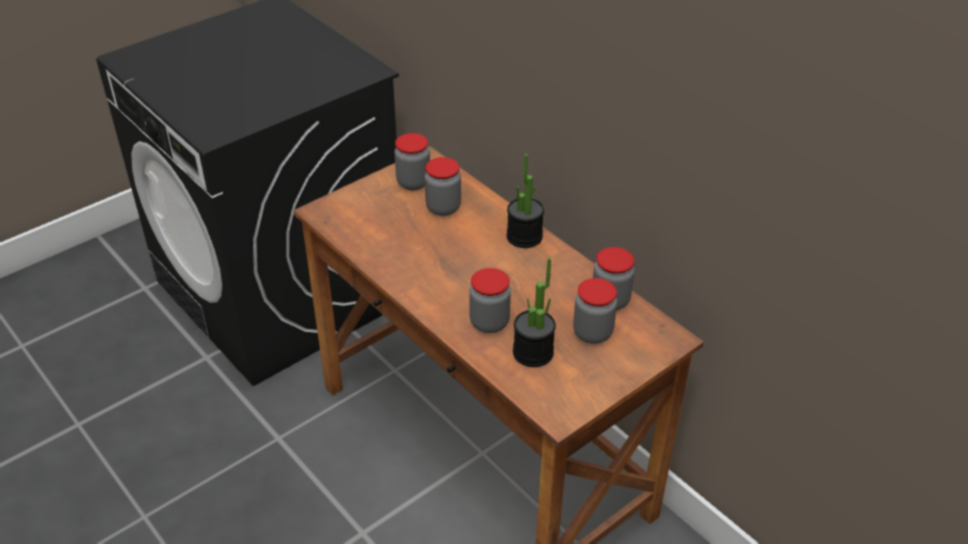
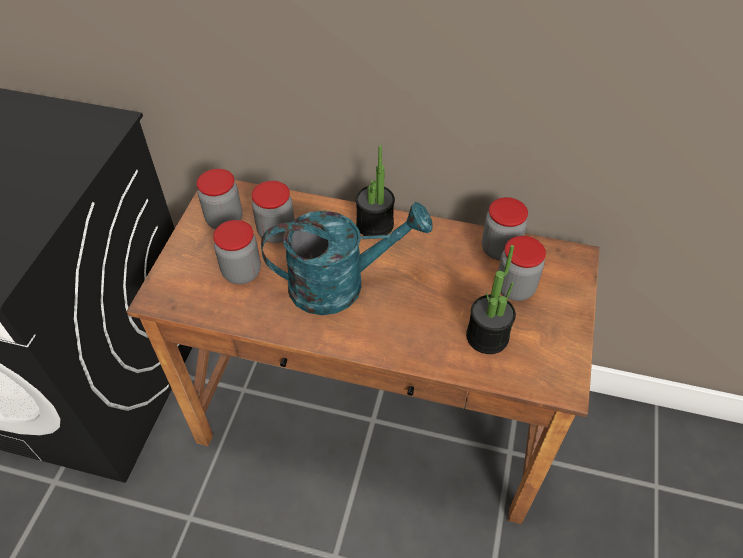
camera: 35 degrees left, 10 degrees up
jar [469,268,511,333] -> jar moved to [213,220,261,284]
none -> turquoise watering can [261,202,432,315]

